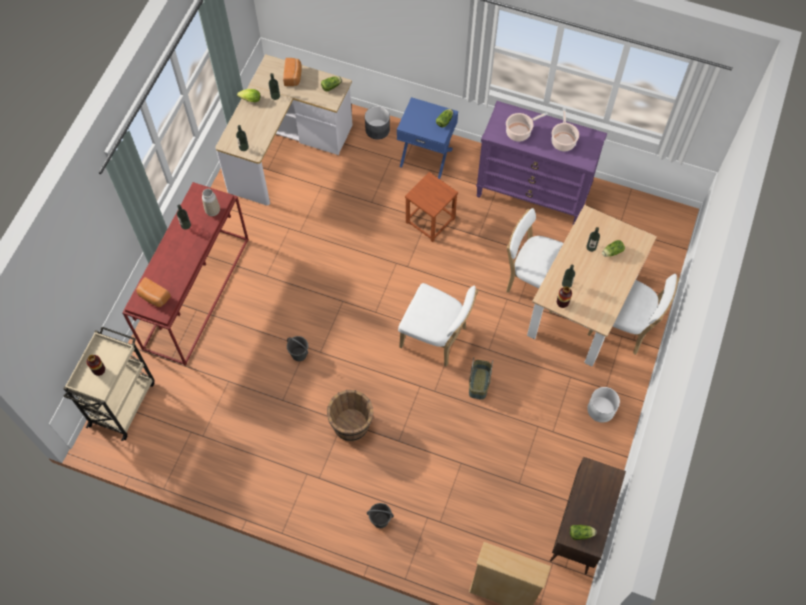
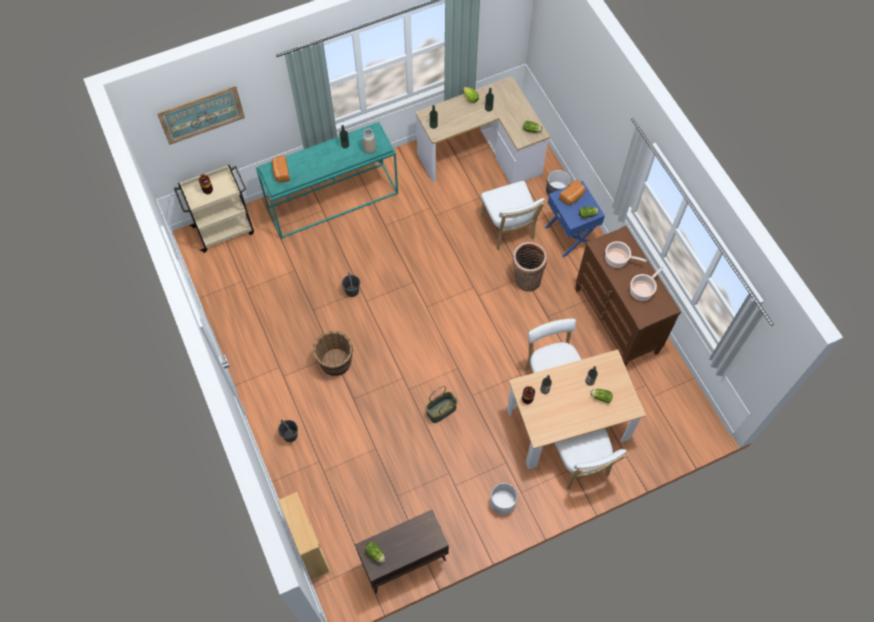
camera: 45 degrees right, 0 degrees up
red console table [122,182,249,366] -> turquoise console table [256,122,398,239]
bread [283,58,302,86] -> bread moved to [559,180,585,205]
white chair [398,283,478,367] -> white chair moved to [481,181,545,250]
brown stool [405,172,458,242] -> basket [513,242,547,292]
purple dresser [476,101,607,225] -> brown dresser [575,226,681,366]
none -> picture [157,85,245,145]

